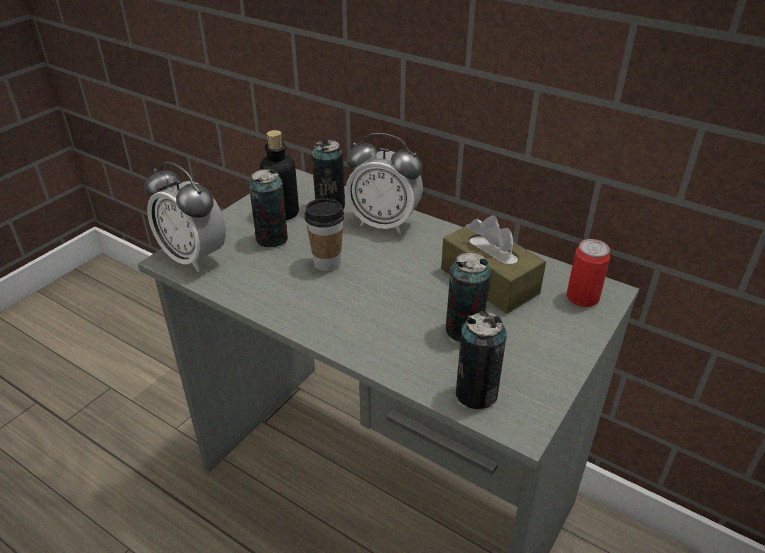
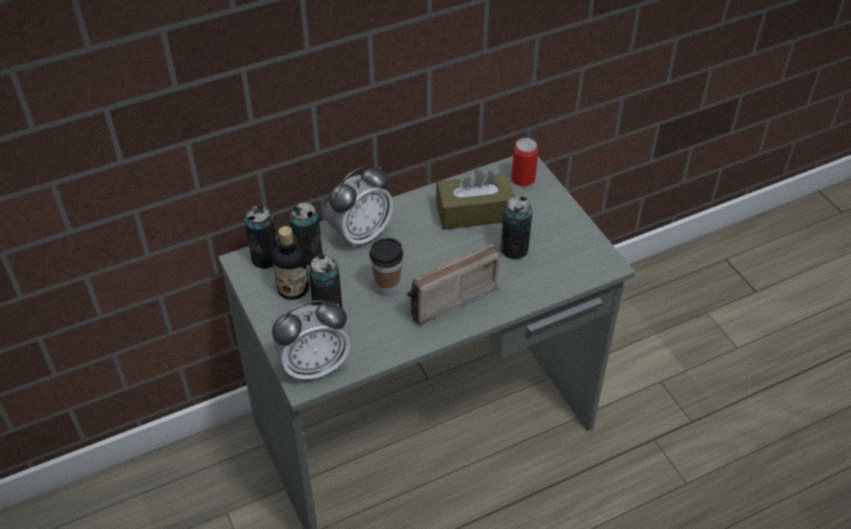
camera: 60 degrees left, 10 degrees up
can [456,311,507,409] -> can moved to [244,205,277,269]
none -> radio [406,244,500,325]

